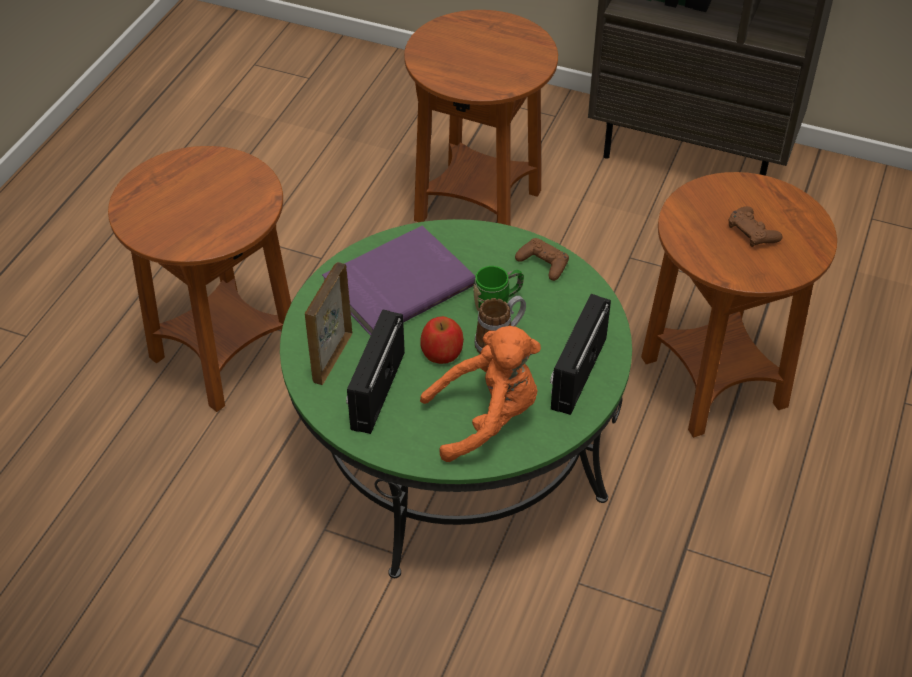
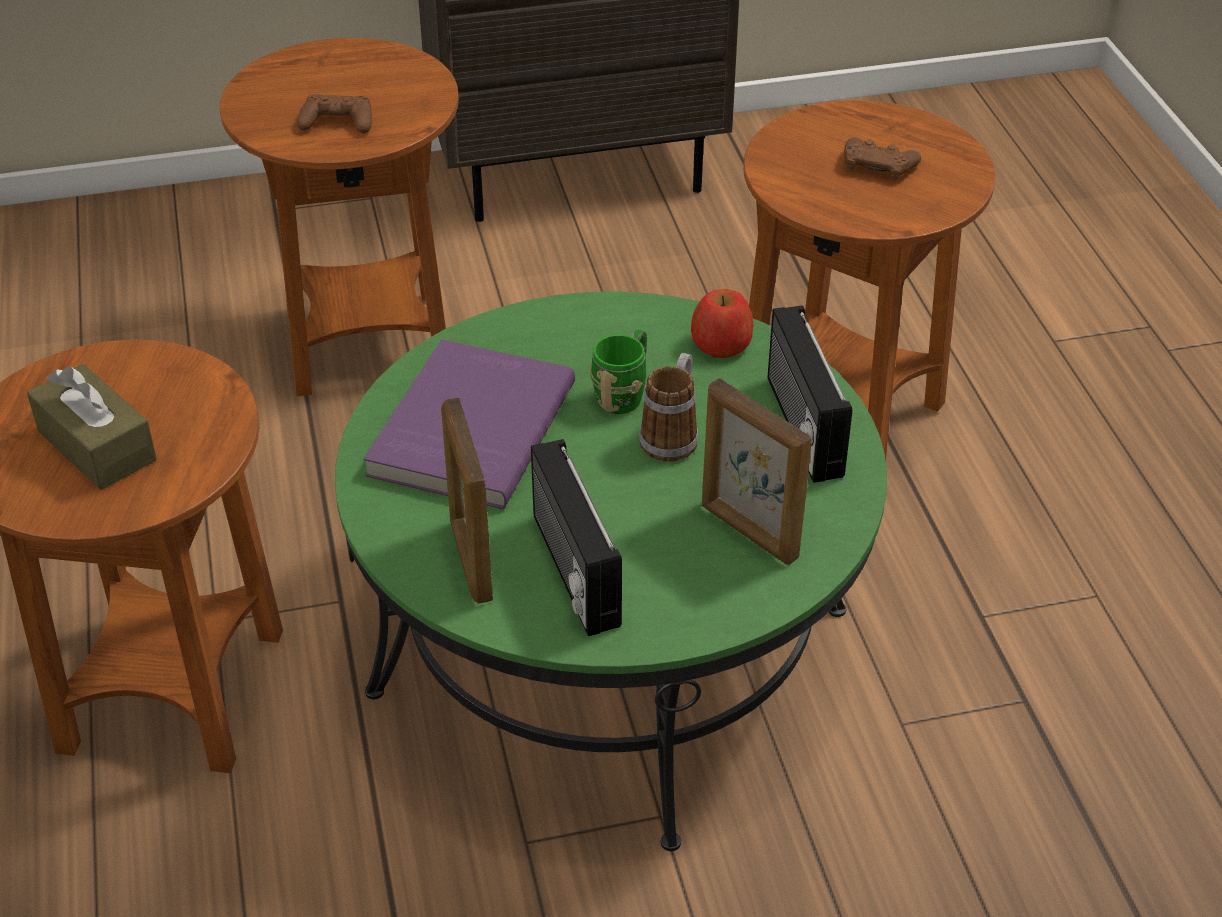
camera: 35 degrees left, 5 degrees down
apple [420,316,464,364] -> apple moved to [691,289,753,358]
orange plush toy [420,326,541,462] -> picture frame [702,378,812,565]
brown game controller [515,238,569,281] -> brown game controller moved to [297,94,372,133]
none -> brown tissue box [27,364,157,490]

